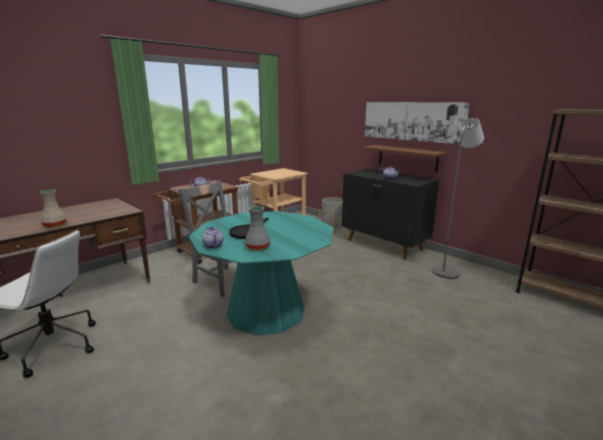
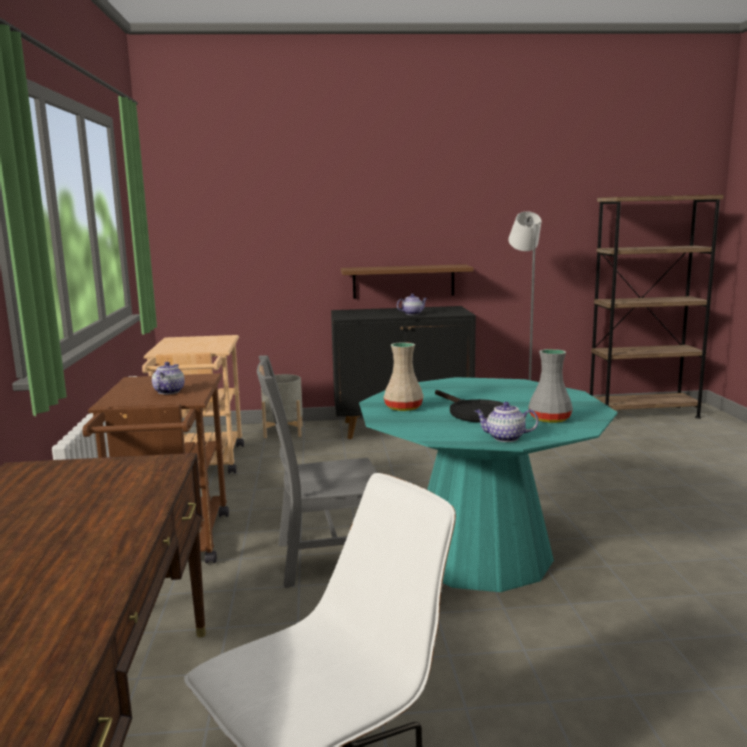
camera: 50 degrees left, 5 degrees down
beige vase [39,190,67,228] -> beige vase moved to [383,342,424,411]
picture [365,102,470,144] -> none

